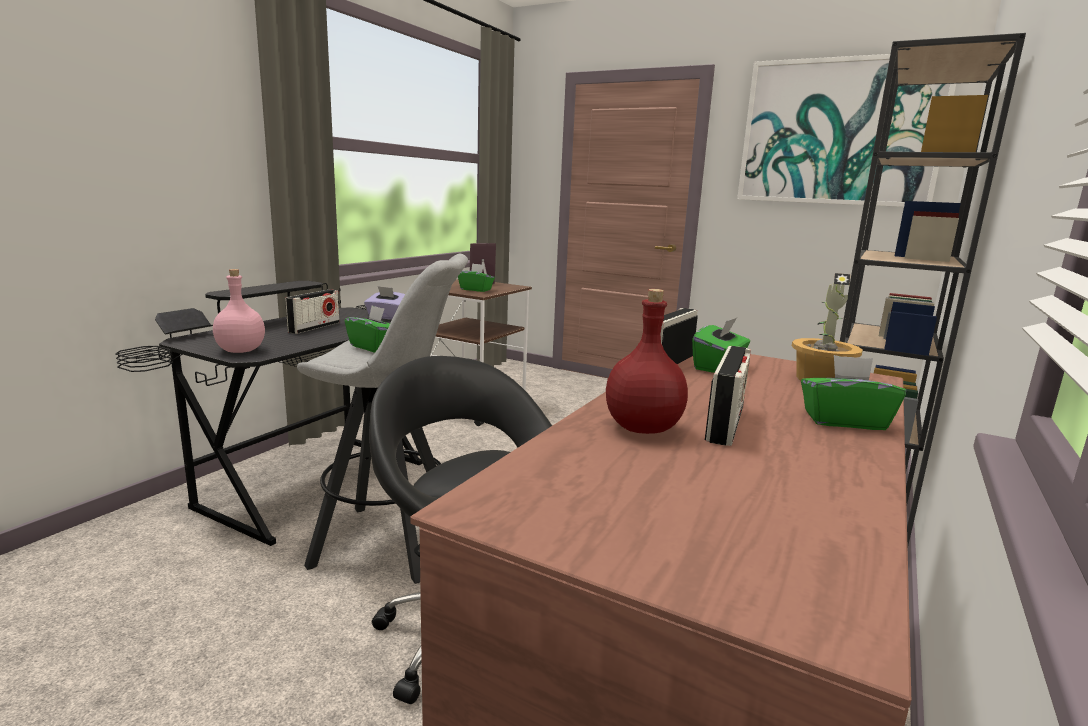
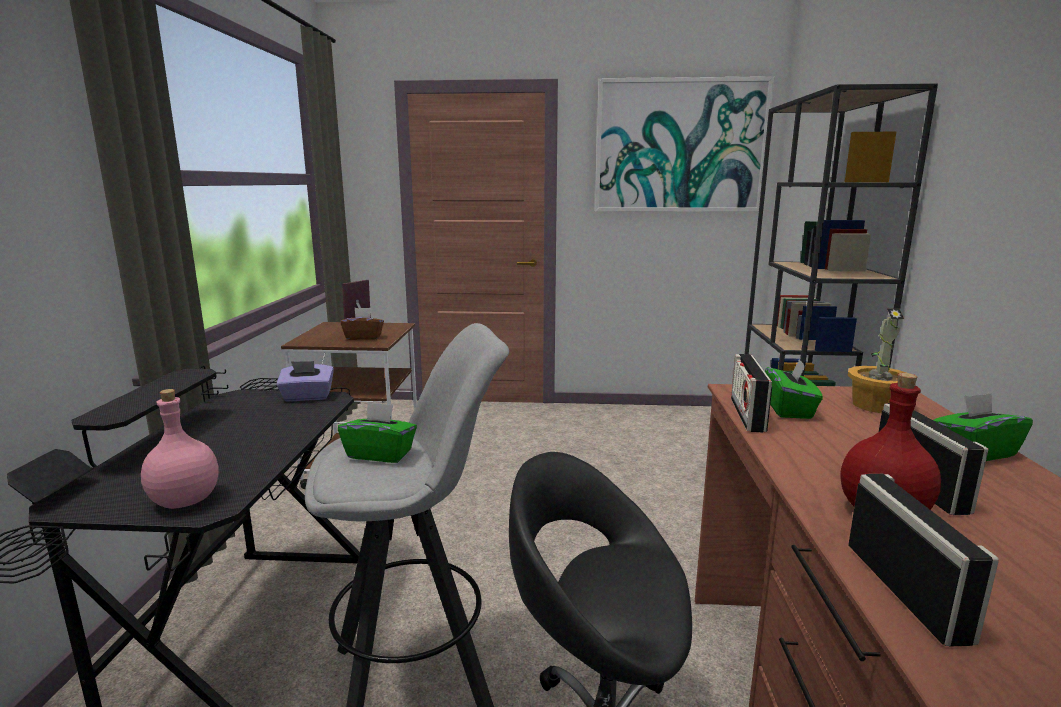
camera: 25 degrees left, 0 degrees up
radio [285,289,340,334] -> radio moved to [848,474,999,647]
green tissue box [458,263,495,292] -> brown tissue box [340,308,384,340]

